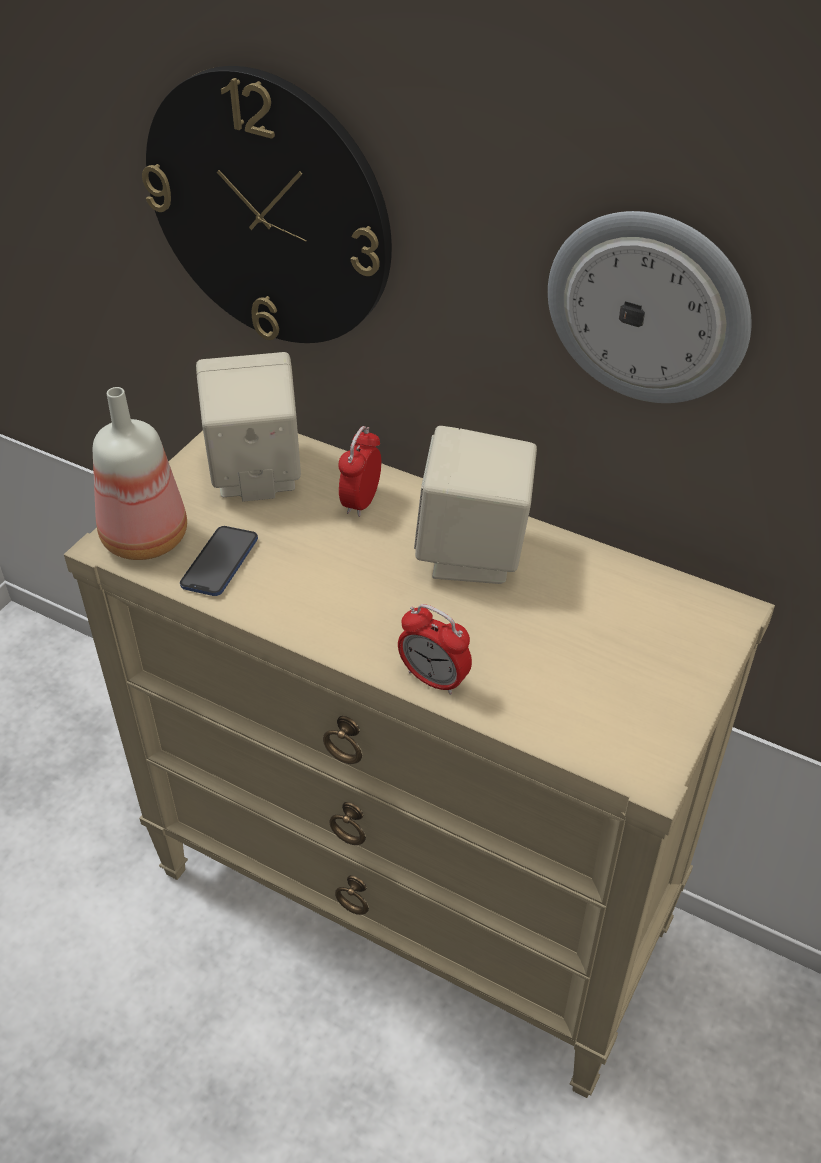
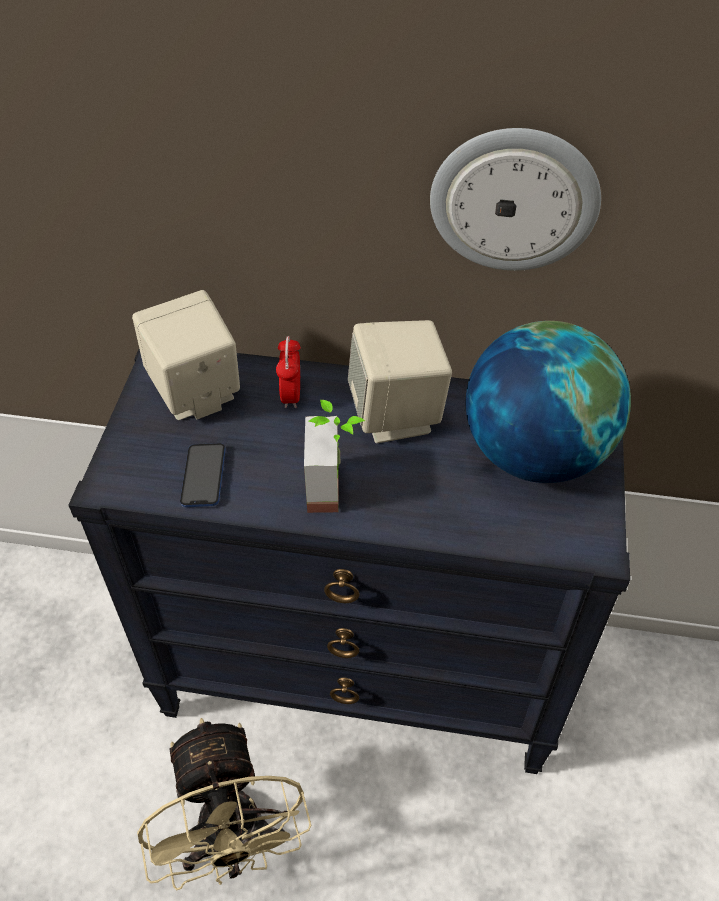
camera: 20 degrees left, 5 degrees up
beige dresser [64,431,775,1098] -> black dresser [68,349,630,774]
bottle [93,387,187,560] -> none
wall clock [142,66,392,343] -> none
alarm clock [398,604,472,695] -> none
none -> beige fan [137,718,312,890]
none -> potted plant [304,400,365,513]
none -> globe [466,321,631,483]

